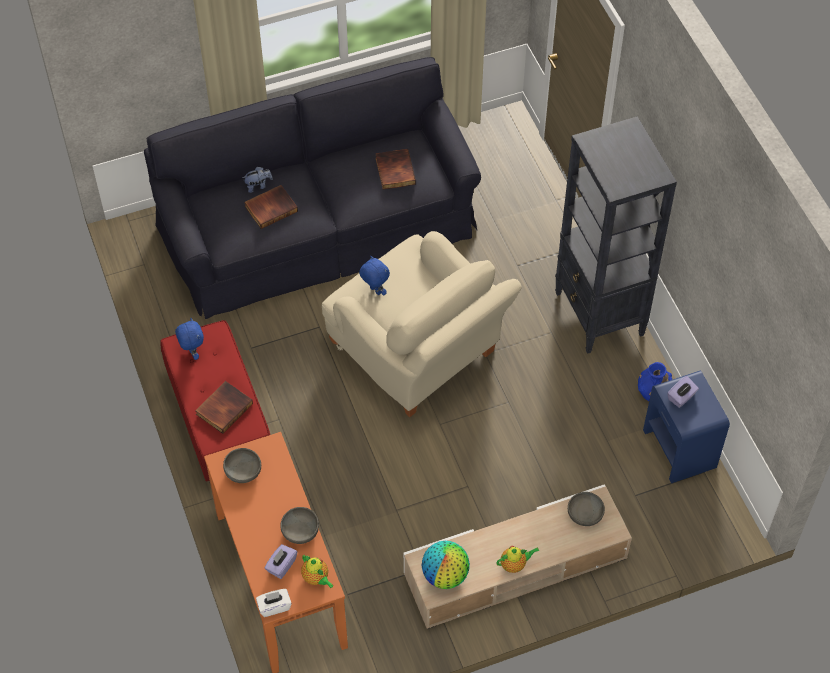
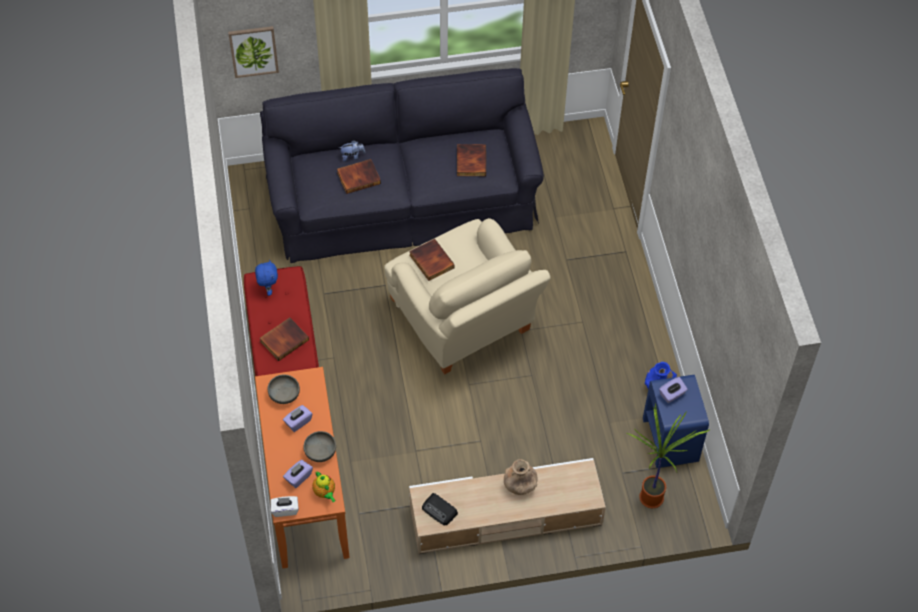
camera: 10 degrees right, 0 degrees up
blue plush toy [359,256,390,295] -> book [409,239,455,281]
globe [422,541,470,589] -> radio [422,493,458,525]
teapot [496,546,539,573] -> none
black bookcase [555,116,677,354] -> none
grey bowl [568,492,605,526] -> none
none -> picture [228,26,279,78]
none -> purple tissue box [283,405,312,432]
none -> brown vase [504,459,538,495]
none -> potted plant [627,404,710,508]

